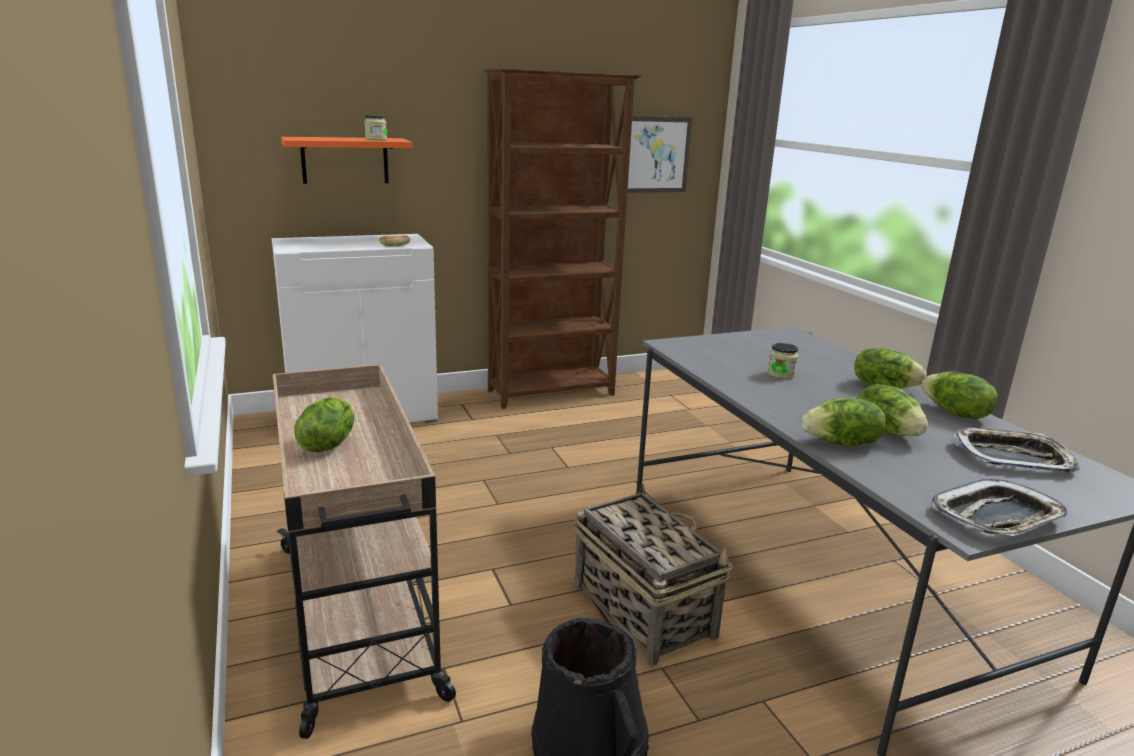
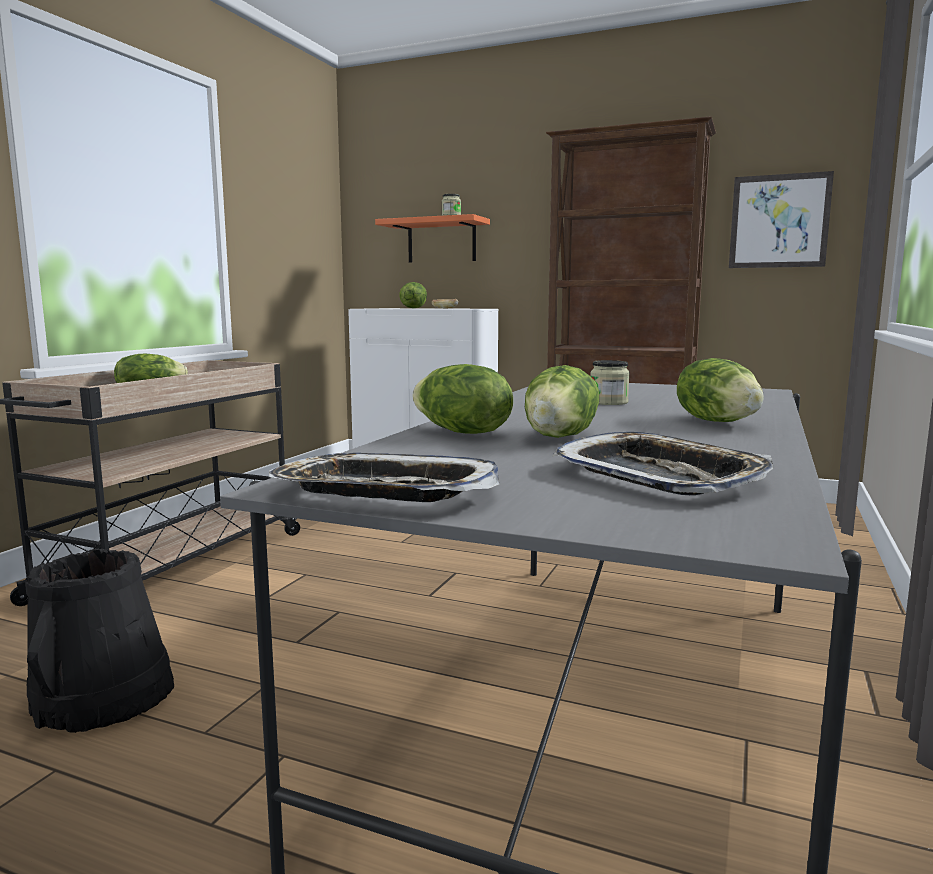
camera: 45 degrees right, 10 degrees down
basket [574,483,733,666] -> none
lettuce [921,372,998,419] -> lettuce moved to [400,282,427,308]

